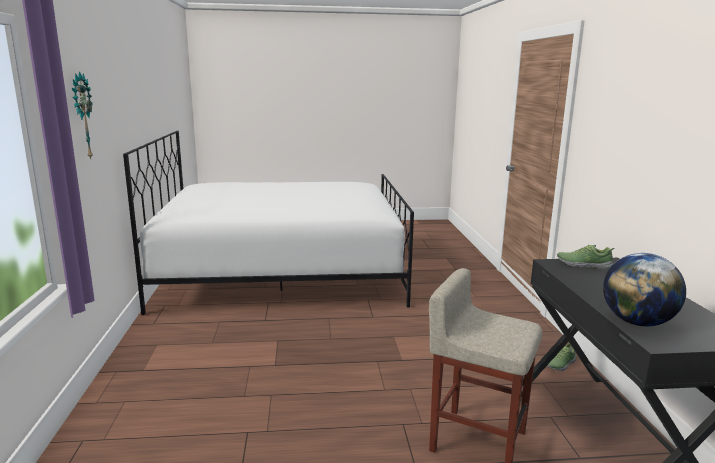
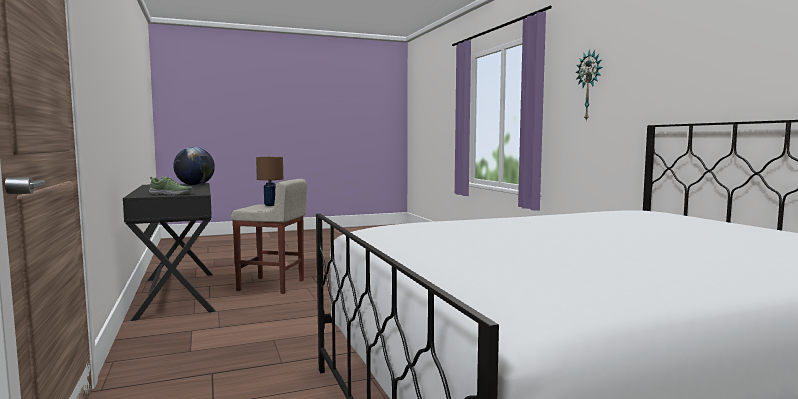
camera: 165 degrees right, 10 degrees down
shoe [547,343,576,371] -> none
none -> brown table lamp [256,156,283,206]

